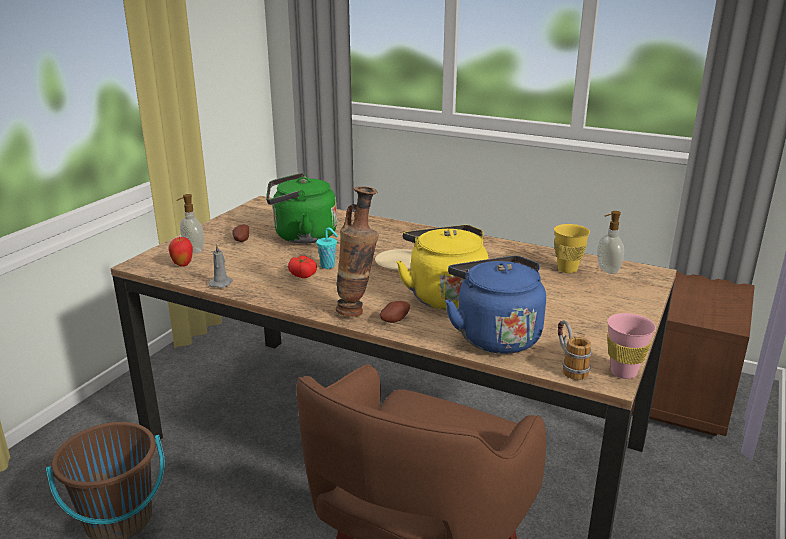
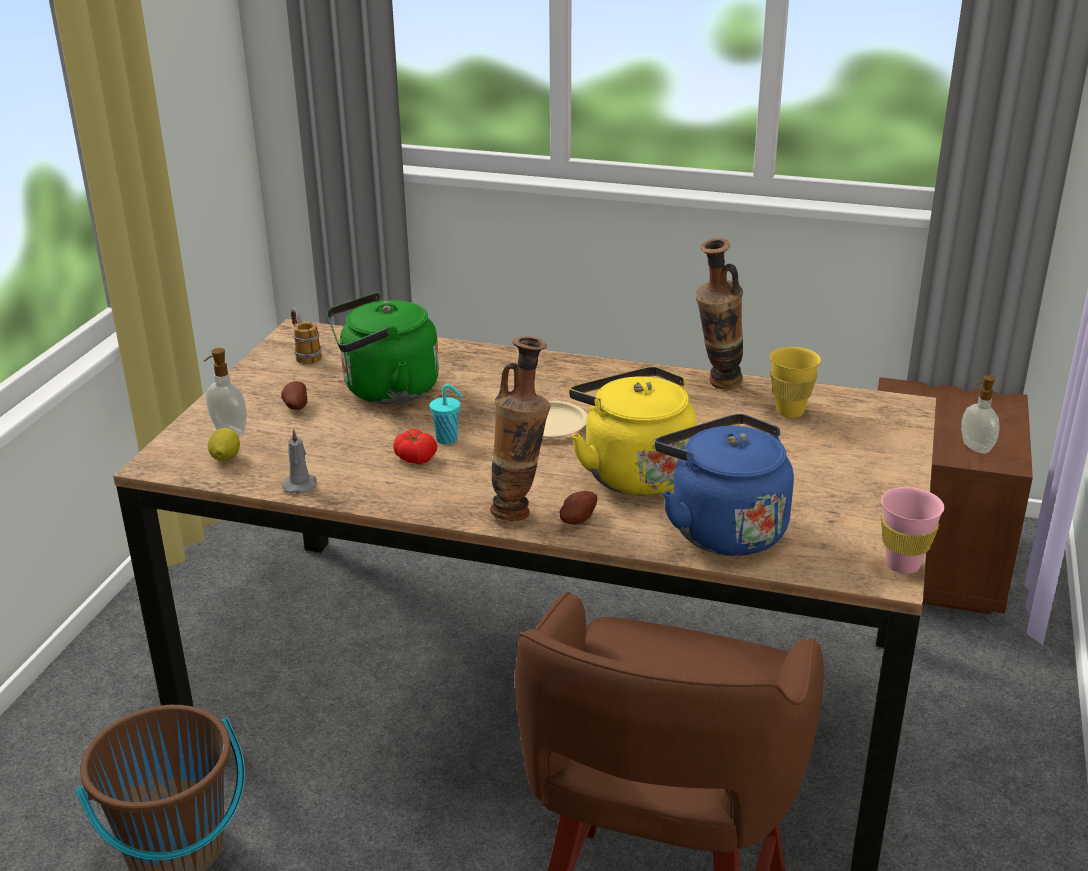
camera: 10 degrees left, 5 degrees up
apple [168,237,193,267] -> lemon [208,428,240,461]
mug [558,320,592,380] -> mug moved to [290,308,322,365]
soap dispenser [597,211,624,274] -> soap dispenser moved to [961,375,1000,454]
none -> vase [695,238,743,389]

